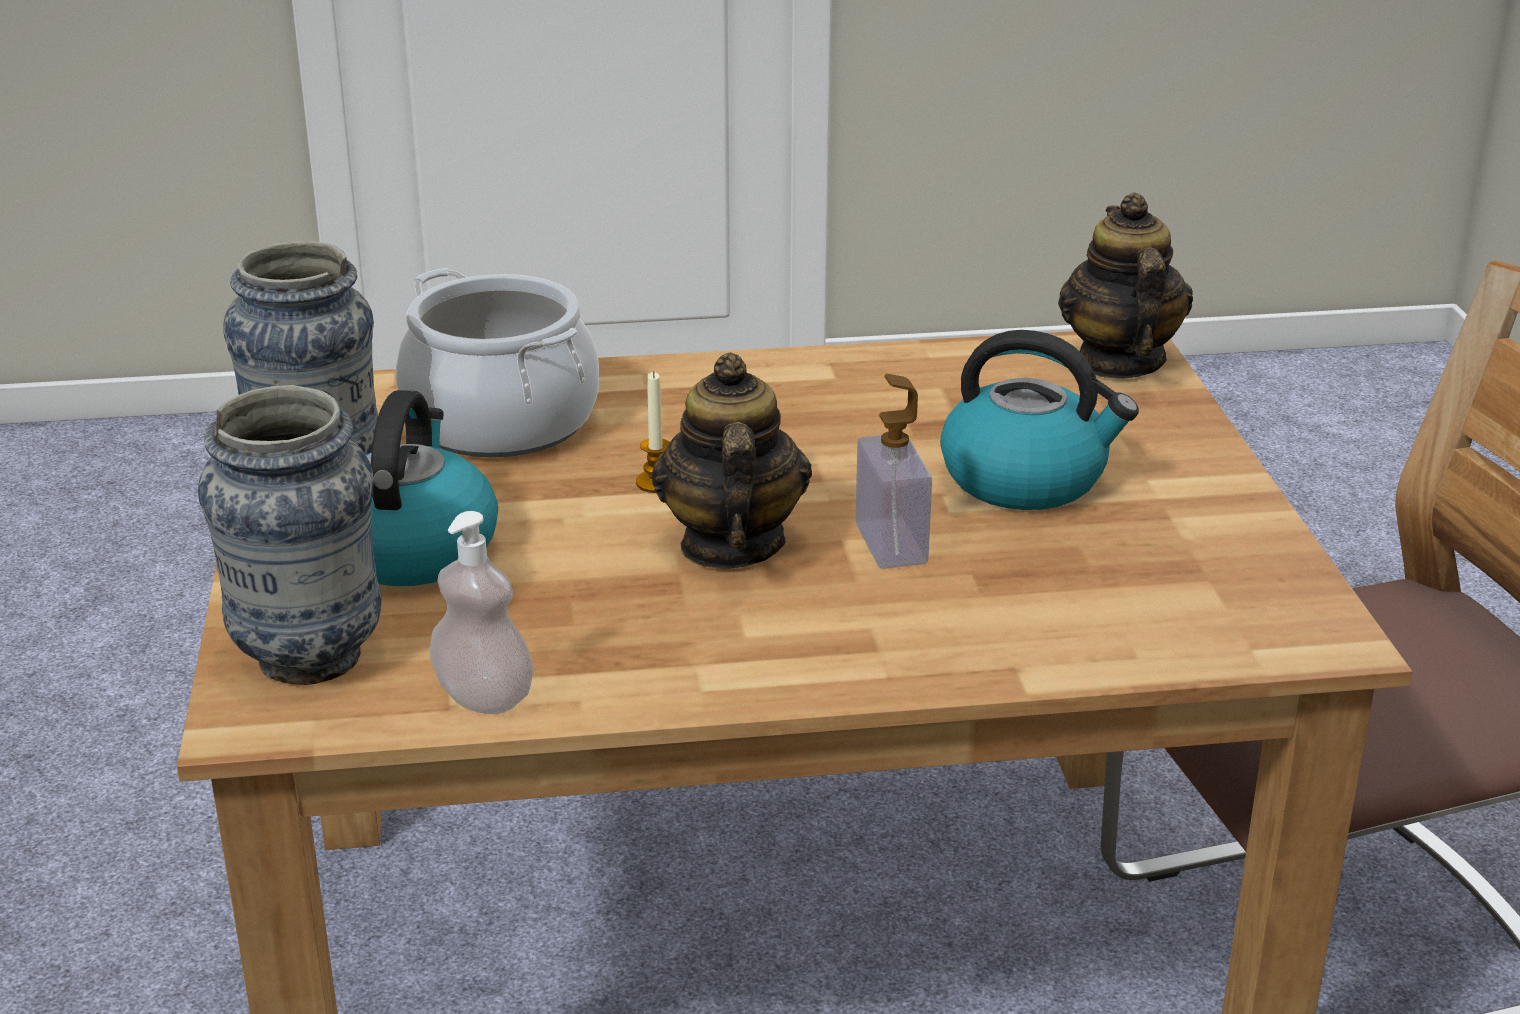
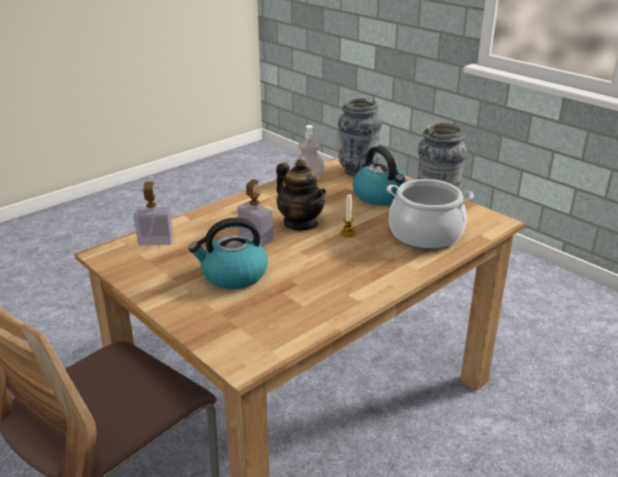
camera: 145 degrees right, 0 degrees up
teapot [1058,192,1193,379] -> none
none -> soap dispenser [134,182,173,246]

